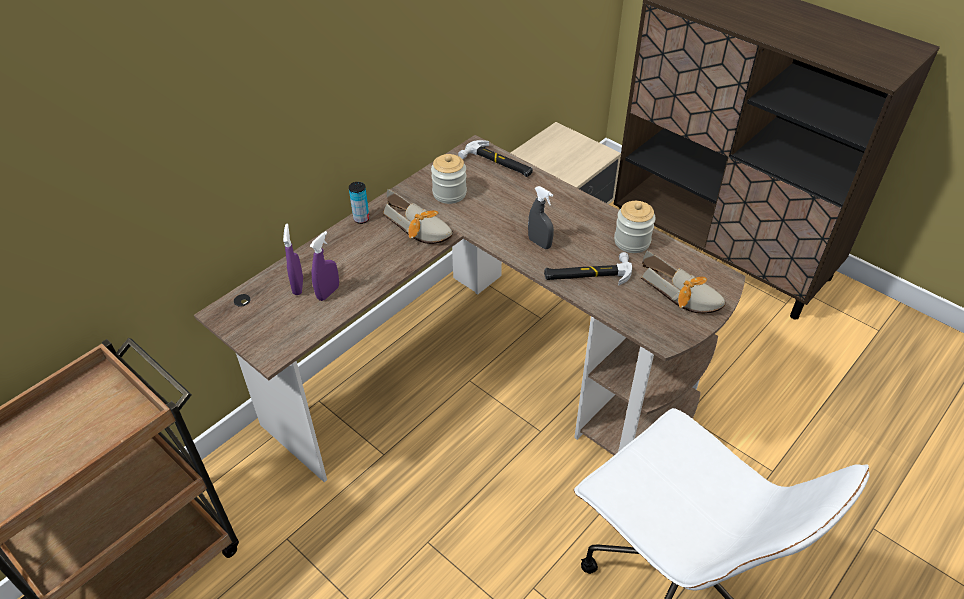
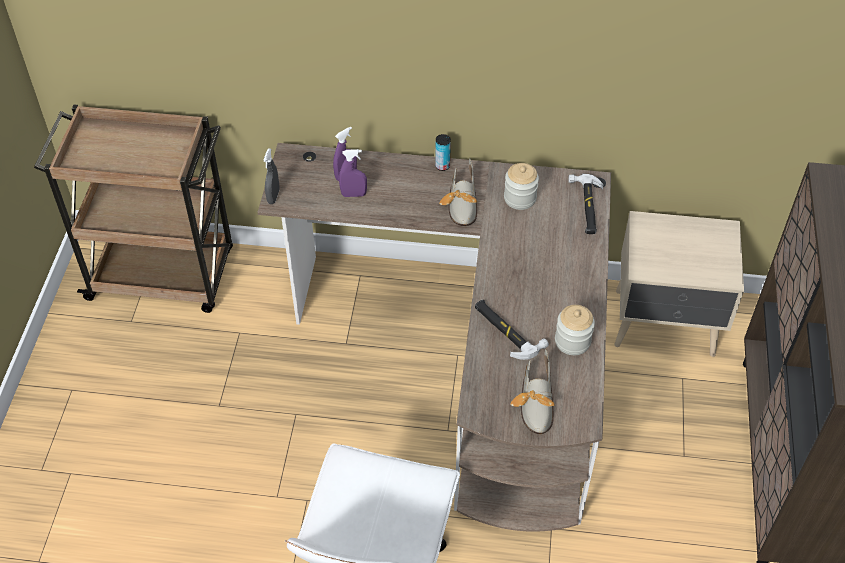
camera: 55 degrees right, 5 degrees up
grey spray bottle [528,186,554,249] -> grey spray bottle moved to [263,148,280,204]

